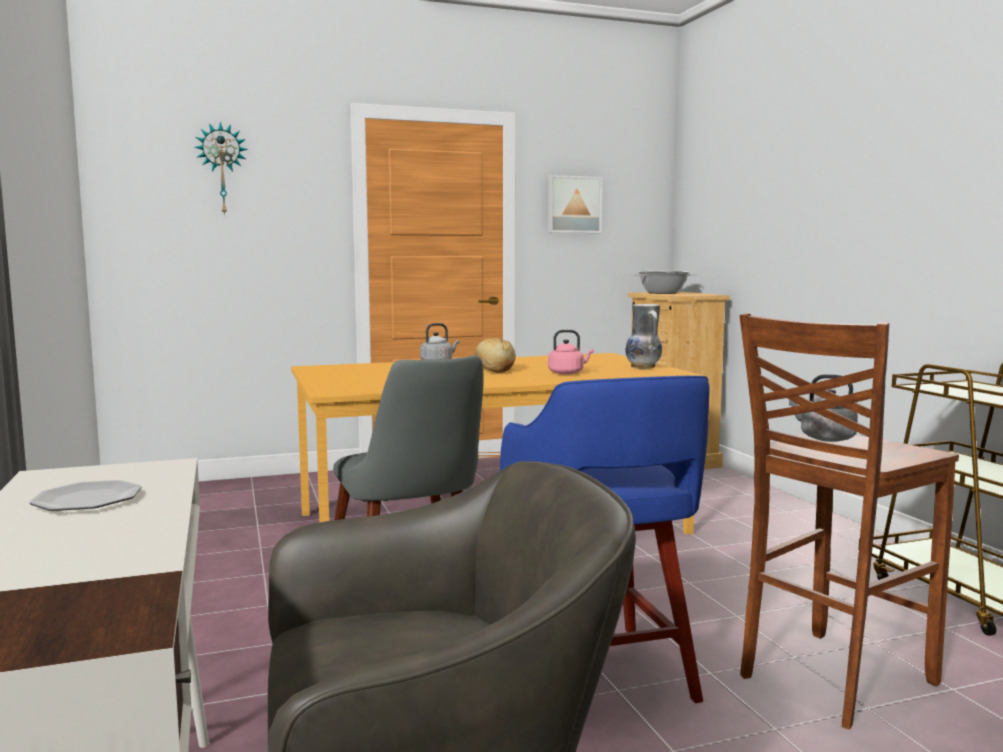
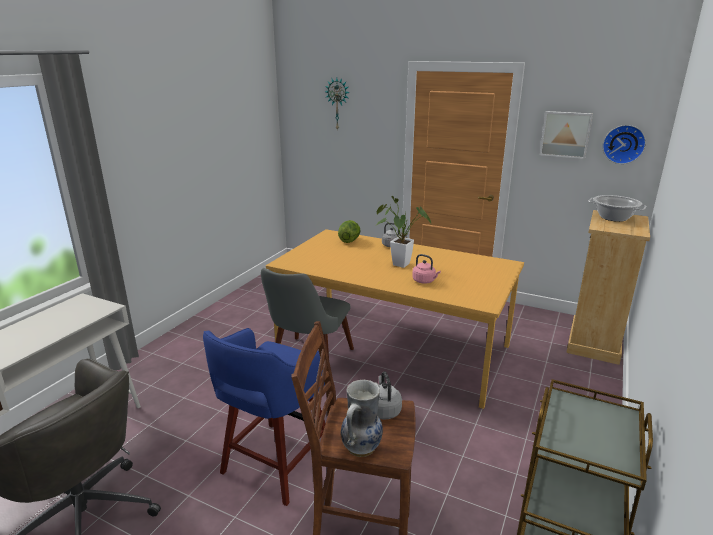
camera: 45 degrees right, 15 degrees up
plate [29,480,142,511] -> none
bread [474,338,516,373] -> potted plant [376,196,431,268]
vase [626,304,662,369] -> vase moved to [340,380,383,457]
none -> lettuce [338,220,361,243]
none -> wall clock [602,125,646,164]

